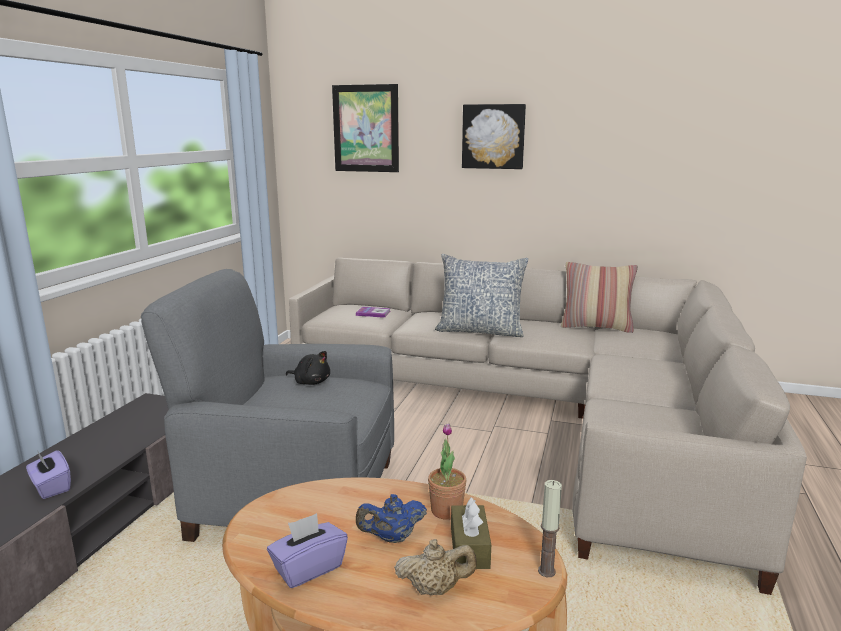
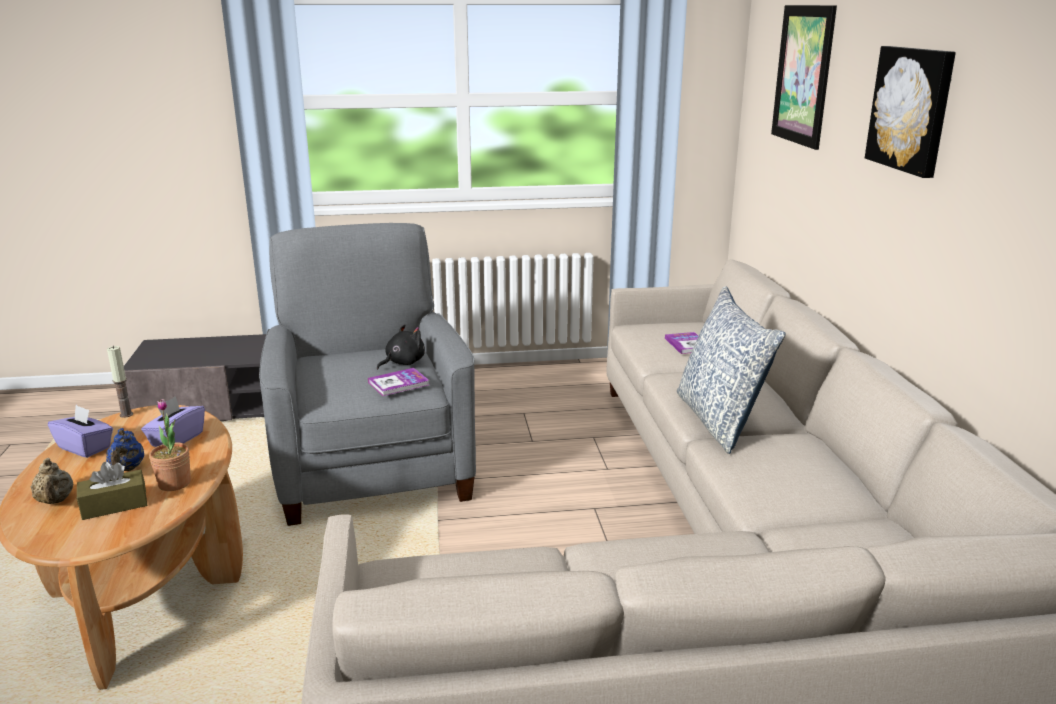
camera: 65 degrees right, 5 degrees up
purple tissue box [26,450,71,499] -> purple tissue box moved to [141,396,205,447]
black plush toy [286,351,330,385] -> black plush toy turned 135 degrees counterclockwise [377,324,425,369]
blue teapot [356,494,427,543] -> blue teapot turned 150 degrees counterclockwise [106,428,144,471]
candle [538,480,562,577] -> candle moved to [107,346,133,418]
pillow [561,262,638,333] -> none
none -> book [368,368,429,396]

